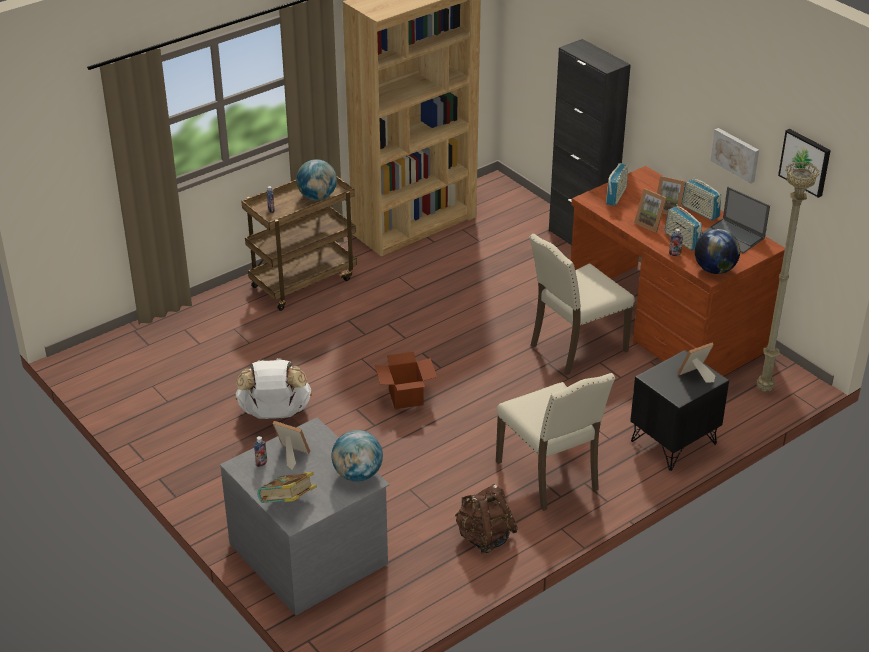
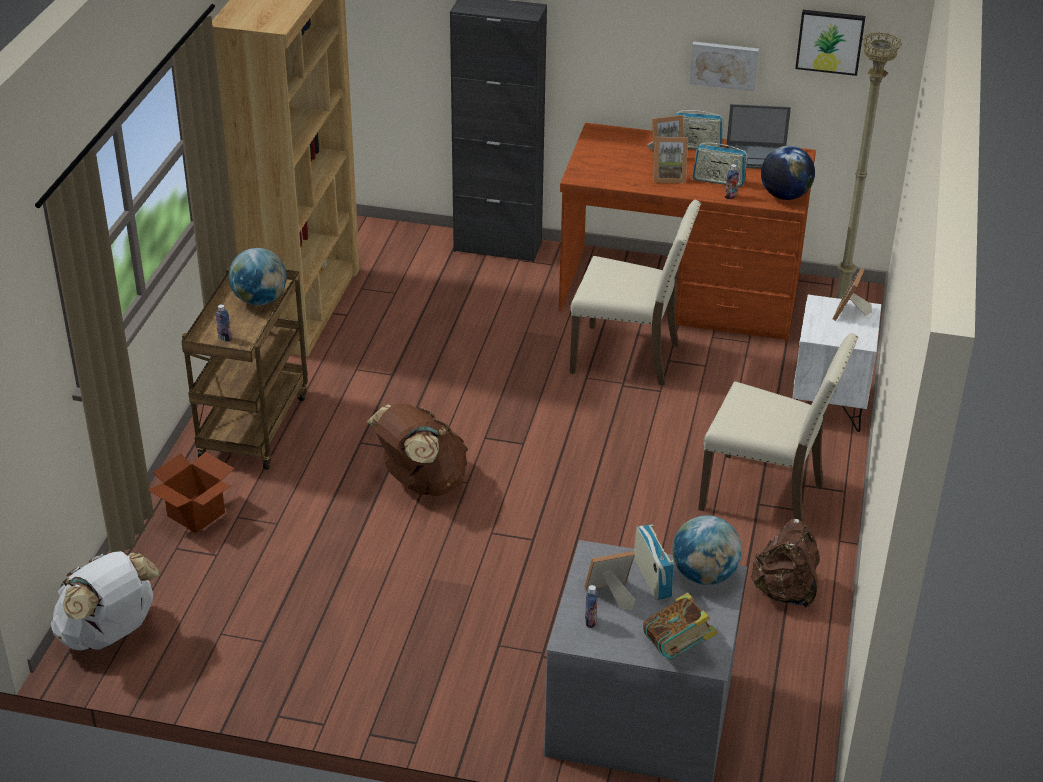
camera: 40 degrees left, 0 degrees up
white backpack [236,358,312,419] -> white backpack moved to [51,551,159,651]
cardboard box [375,352,437,409] -> cardboard box moved to [148,452,235,533]
beige chair [529,234,635,375] -> beige chair turned 90 degrees counterclockwise [570,200,701,386]
radio [606,163,628,206] -> radio moved to [634,524,674,600]
black nightstand [630,350,729,471] -> white nightstand [792,295,881,432]
none -> brown backpack [367,403,468,496]

